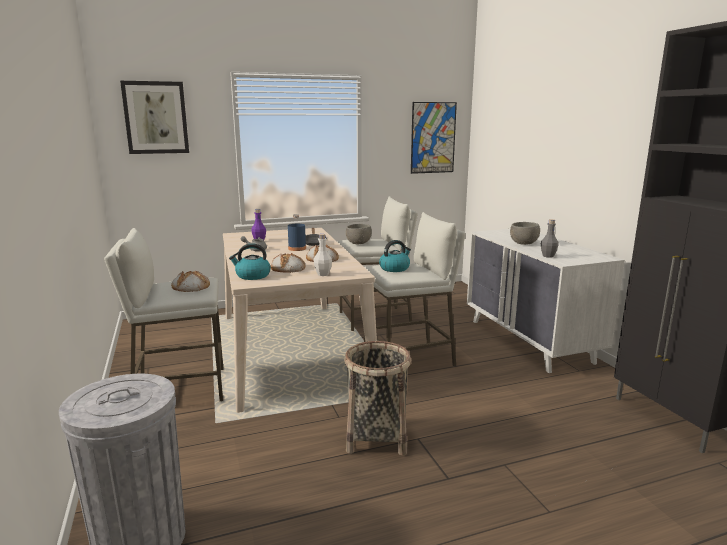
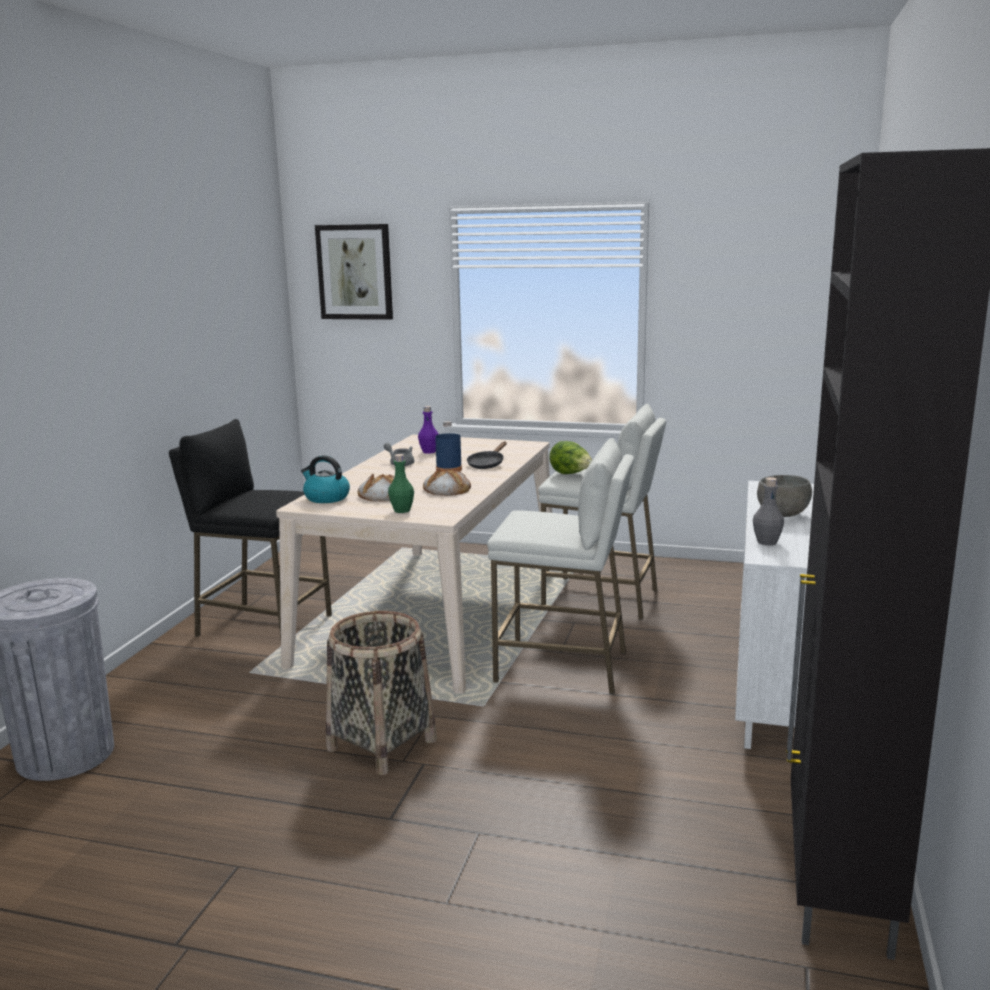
camera: 35 degrees right, 0 degrees up
white stool [104,228,224,401] -> black stool [169,419,332,639]
bread [171,271,210,292] -> none
white bottle [314,234,332,276] -> green bottle [388,454,414,513]
grey bowl [346,224,372,244] -> lettuce [549,441,592,474]
kettle [379,240,411,272] -> none
picture [411,102,457,174] -> none

